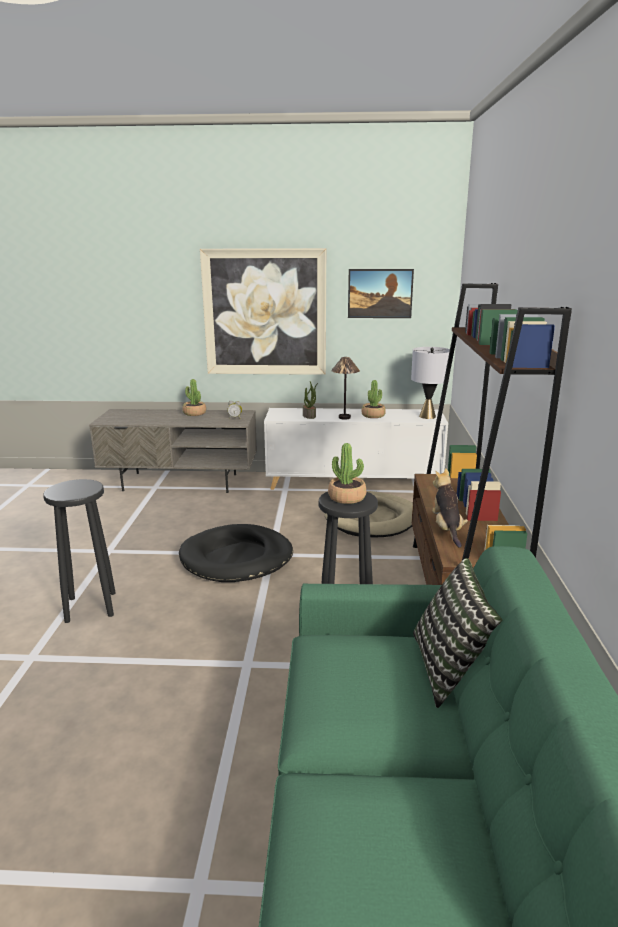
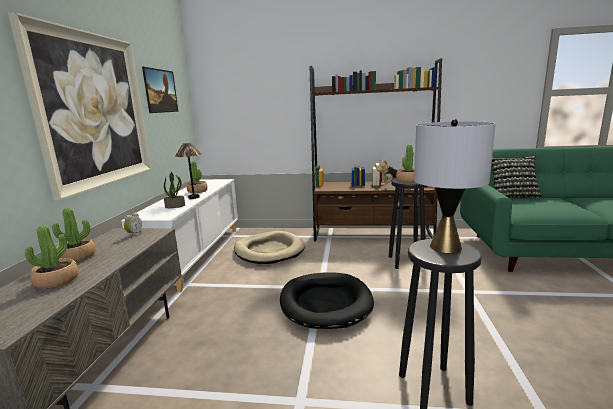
camera: 85 degrees left, 5 degrees down
grey table lamp [411,347,450,419] -> grey table lamp moved to [414,119,496,253]
none -> potted plant [25,225,79,289]

